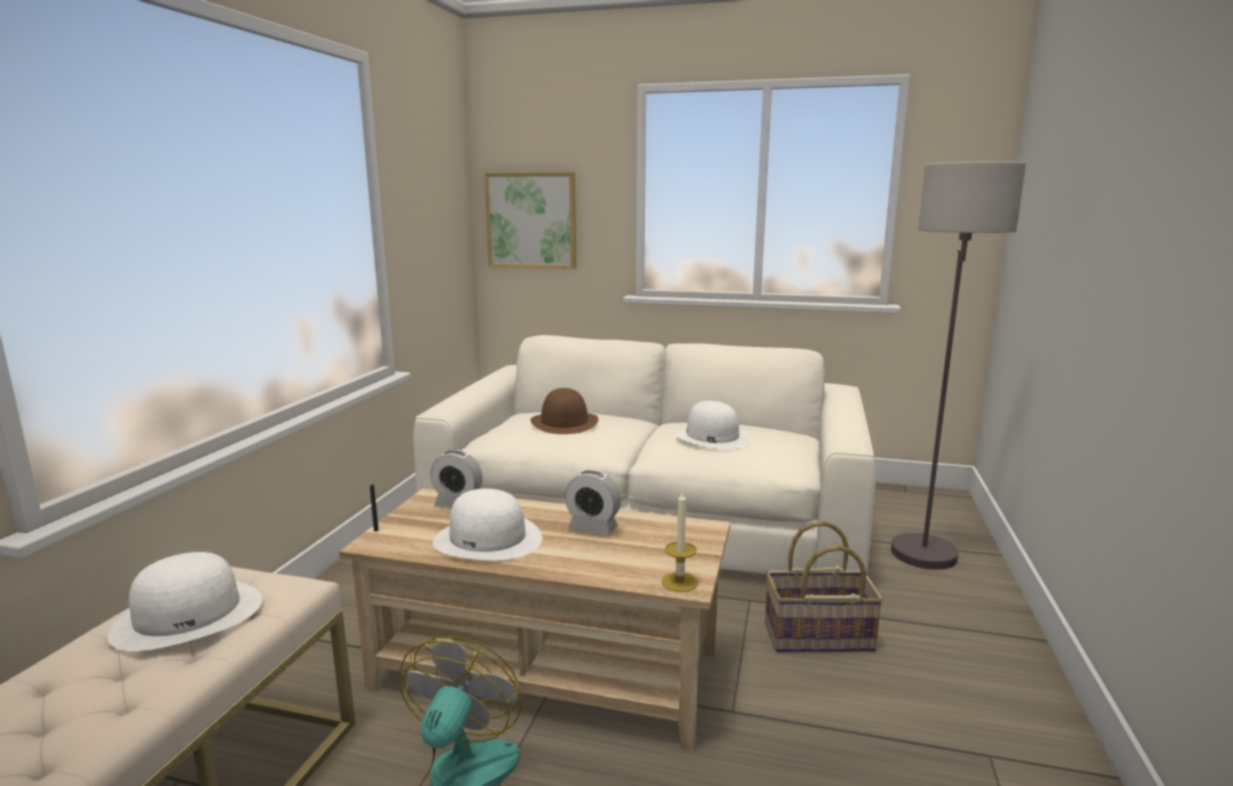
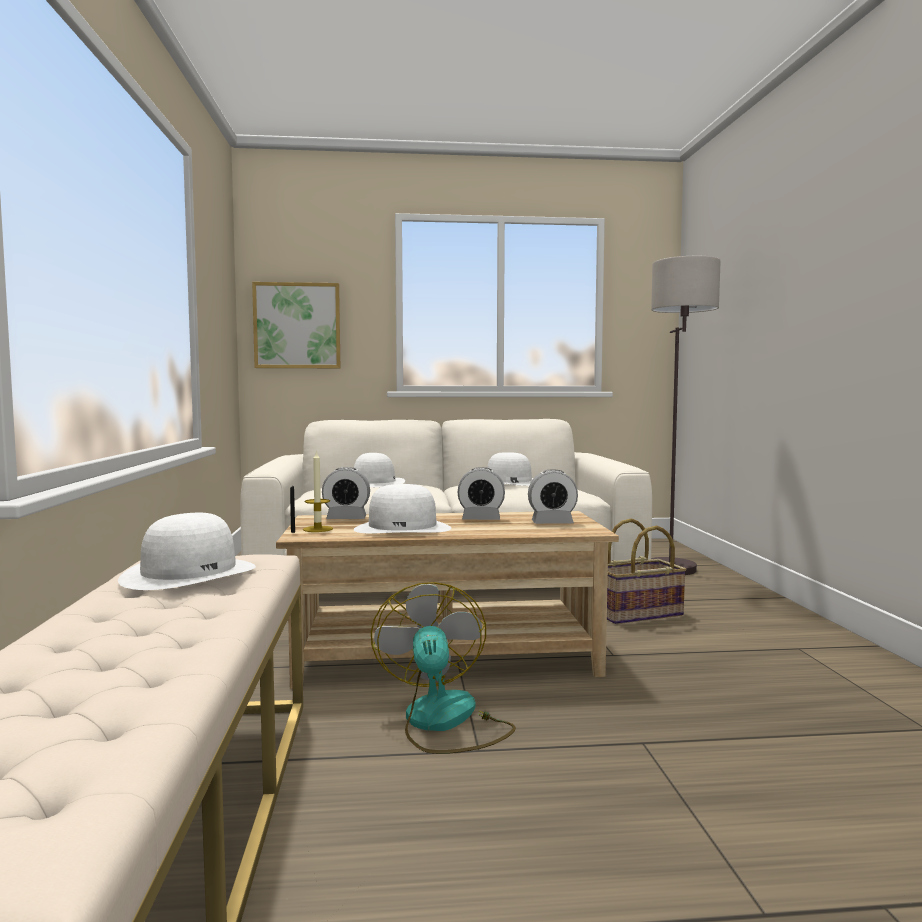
camera: 20 degrees left, 10 degrees down
brown hat [530,388,598,434] -> white hat [354,453,405,487]
candle [662,490,699,592] -> candle moved to [303,450,333,532]
none -> alarm clock [528,469,578,524]

